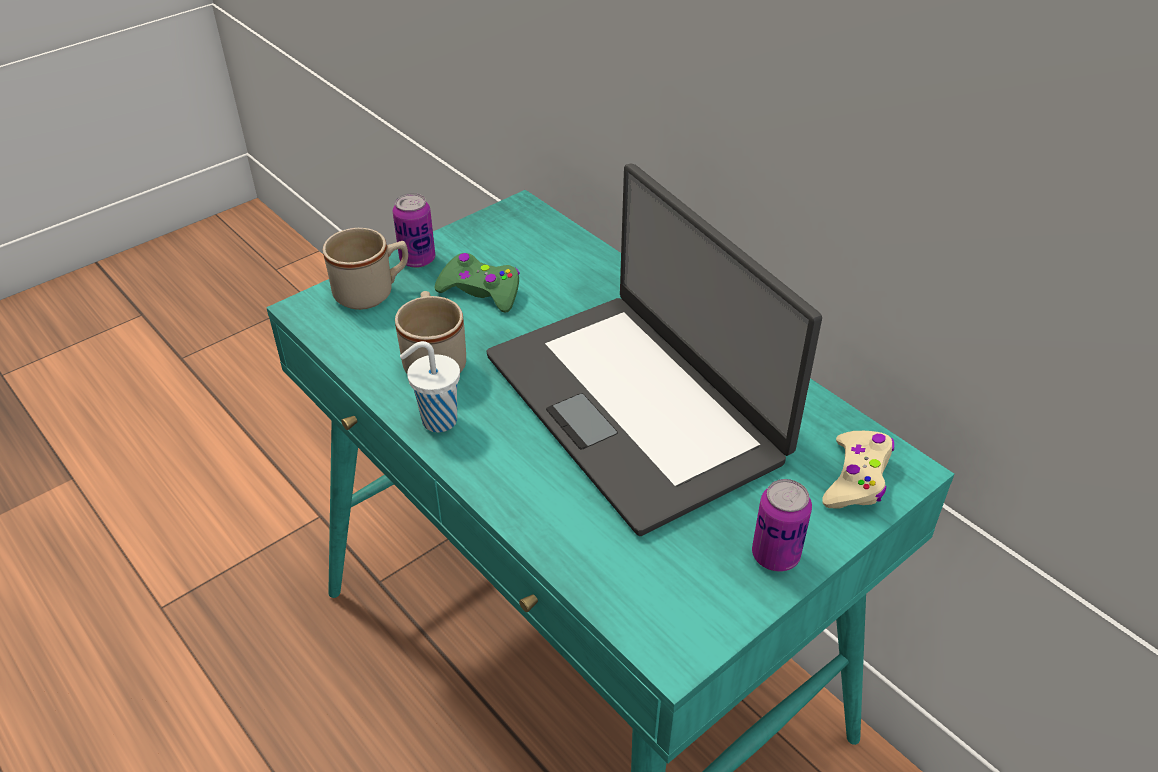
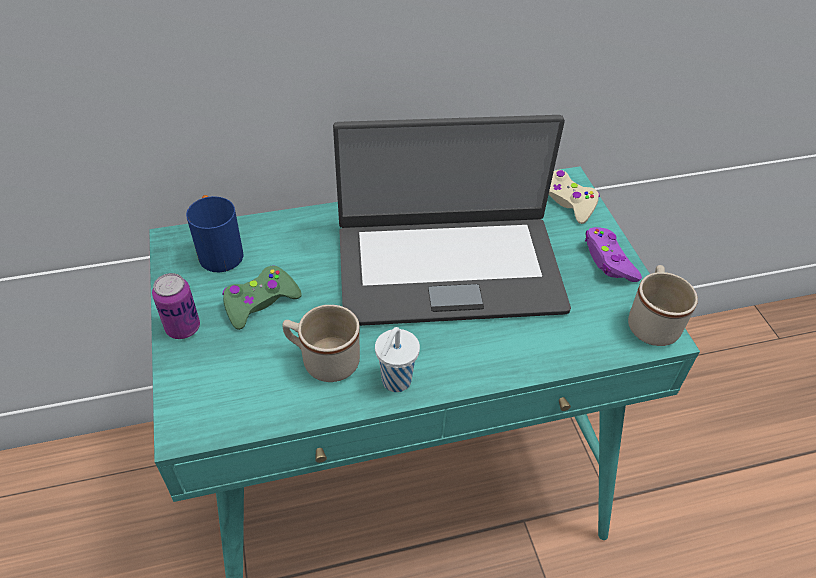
camera: 65 degrees left, 5 degrees up
beige mug [323,228,408,310] -> beige mug moved to [628,265,698,346]
can [752,479,812,572] -> purple game controller [585,227,642,282]
none -> blue mug [186,195,244,273]

